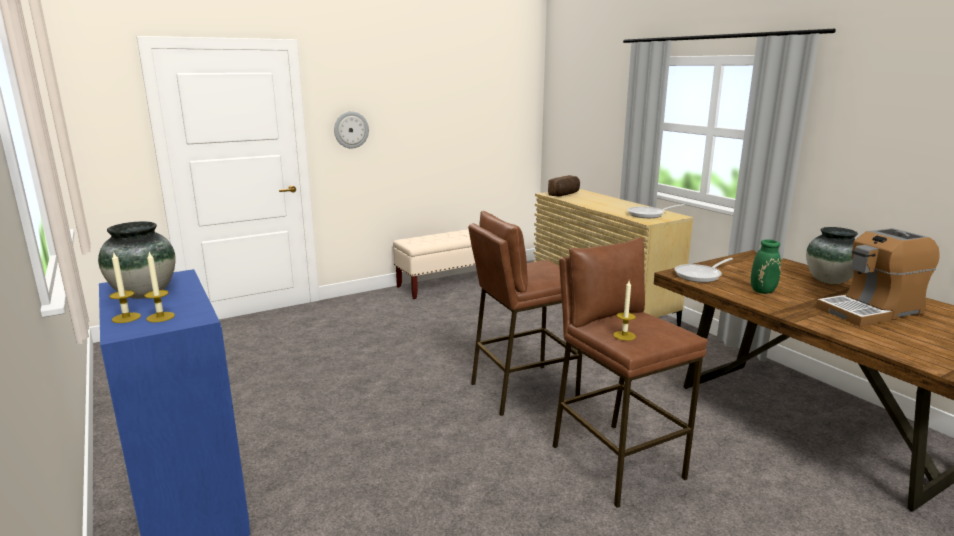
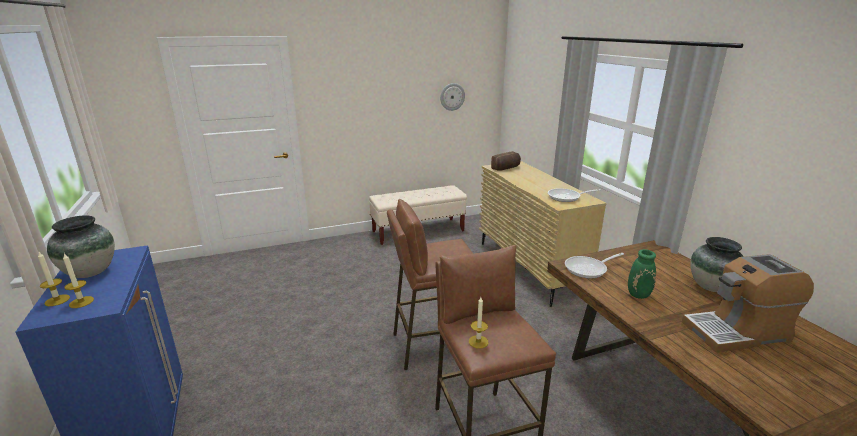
camera: 10 degrees right, 5 degrees up
wall clock [334,111,369,149] -> wall clock moved to [440,83,465,111]

